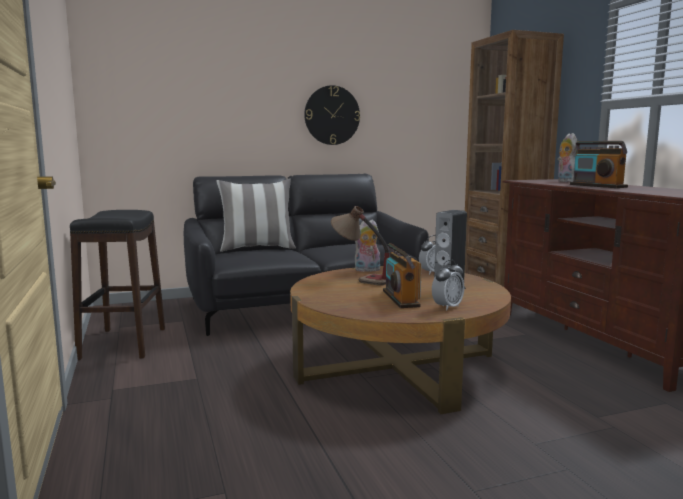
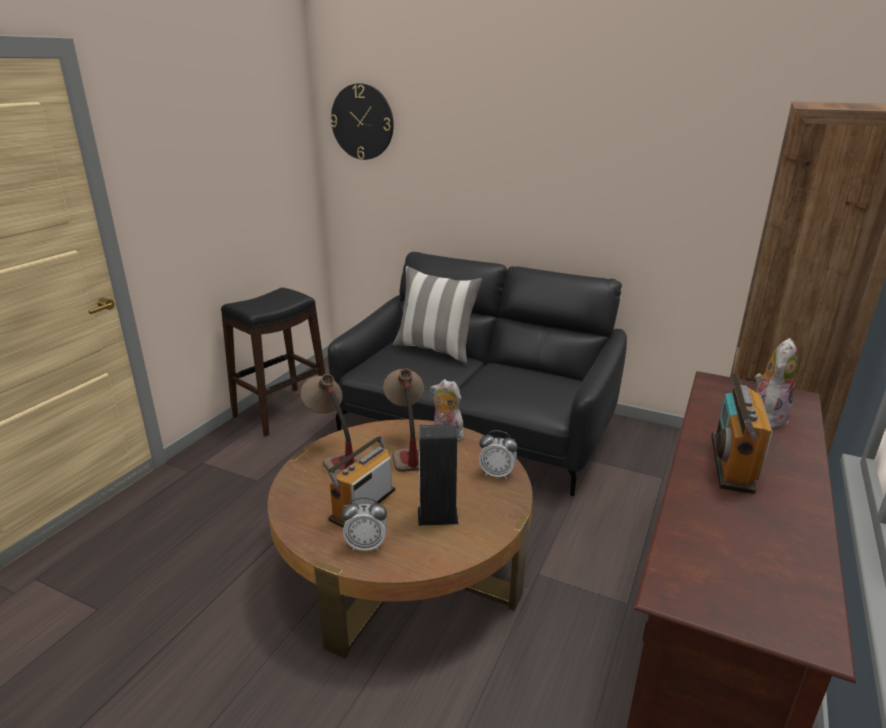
camera: 45 degrees right, 15 degrees up
wall clock [304,85,360,145] -> wall clock moved to [330,83,394,160]
none -> table lamp [301,374,361,476]

